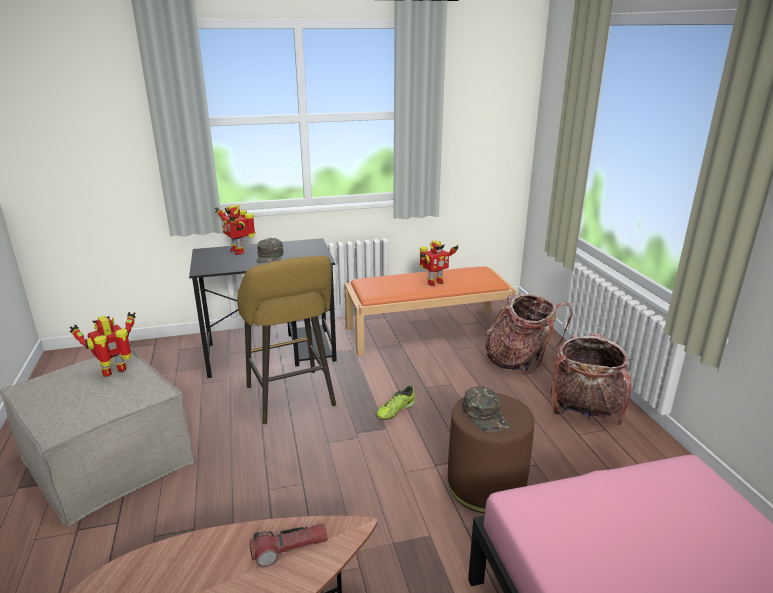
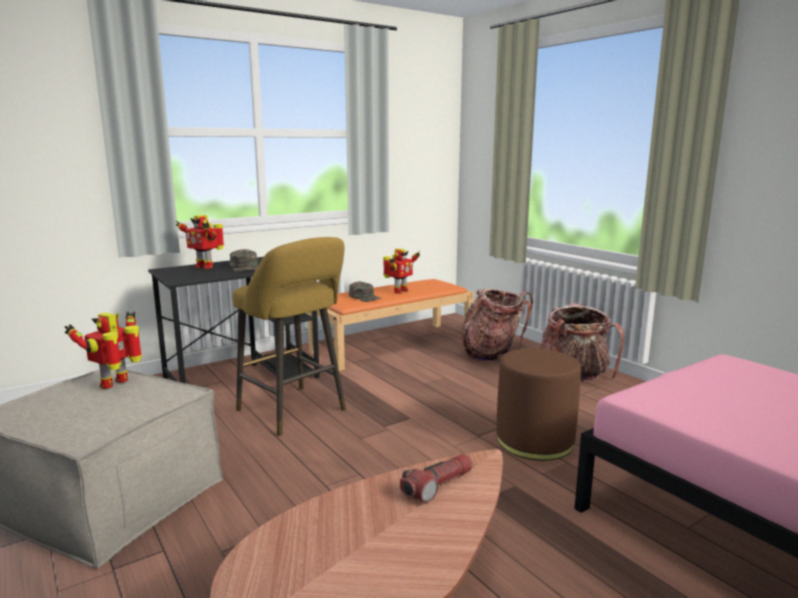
camera: 20 degrees left, 10 degrees down
shoe [376,385,415,420] -> none
green cap [463,386,510,433] -> green cap moved to [349,281,382,302]

